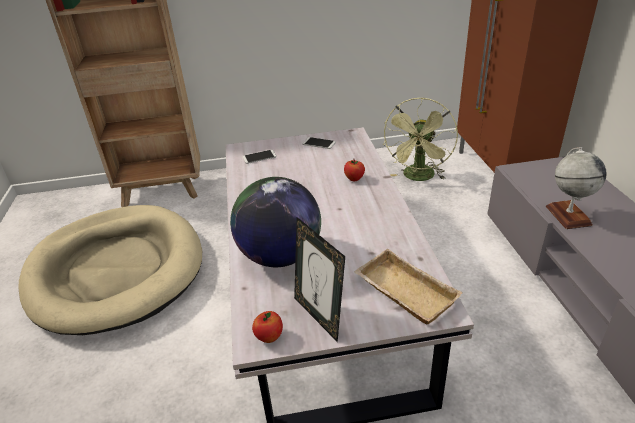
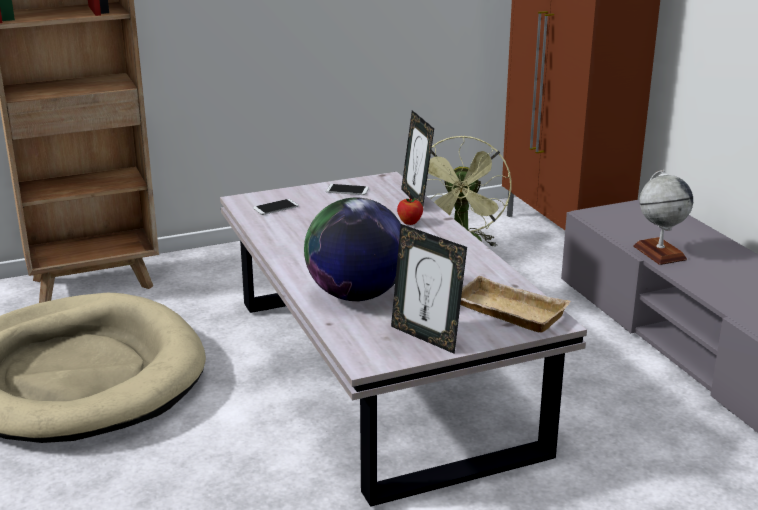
camera: 15 degrees left, 10 degrees down
apple [252,311,283,343] -> none
none -> picture frame [401,110,434,206]

